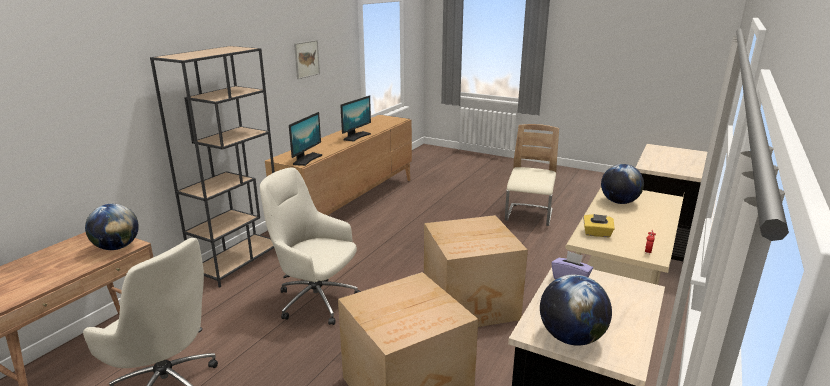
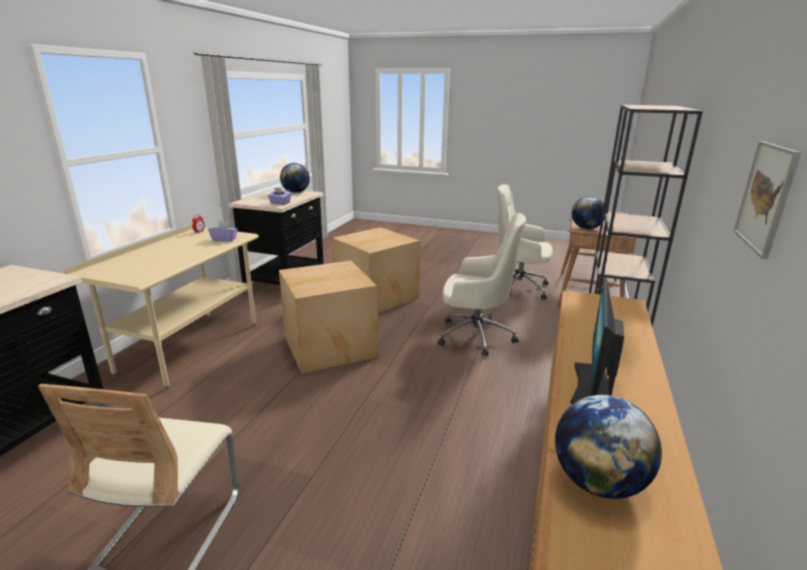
camera: 170 degrees right, 0 degrees up
monitor [289,112,322,166] -> none
yellow tissue box [583,214,615,237] -> purple tissue box [208,221,238,242]
globe [601,164,644,204] -> globe moved to [555,395,662,499]

